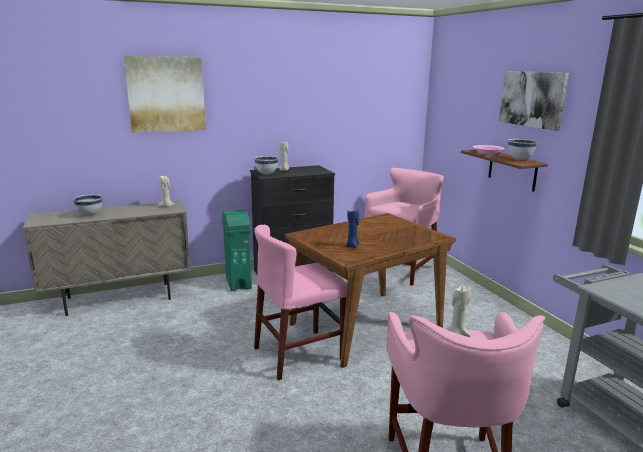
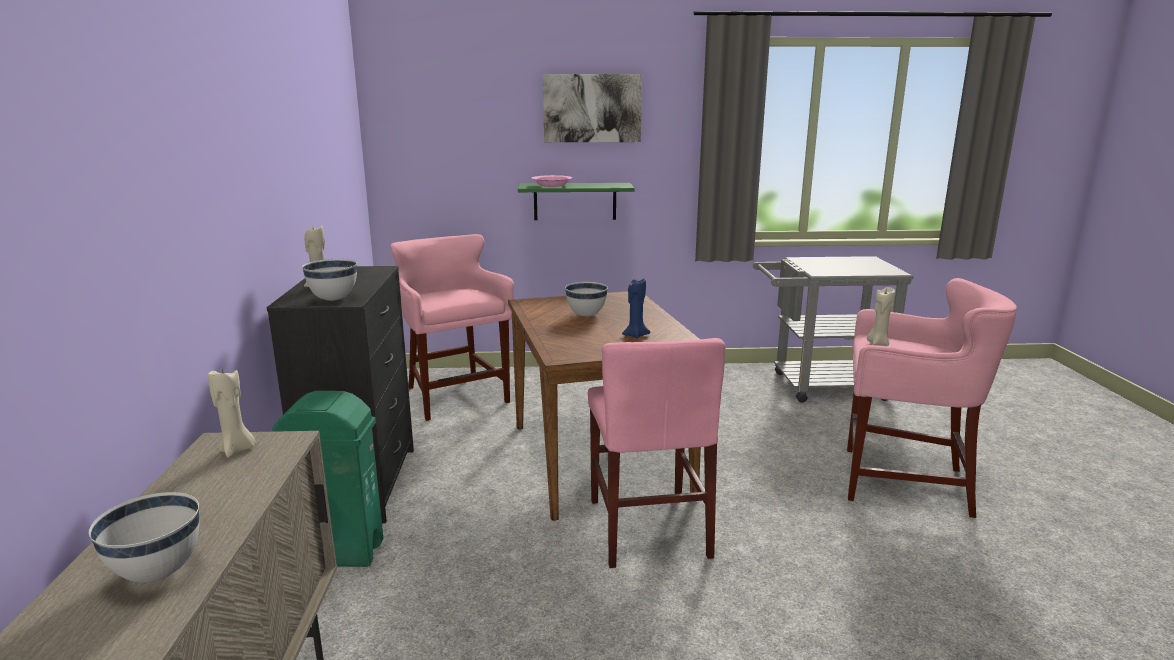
camera: 70 degrees left, 0 degrees up
picture [124,56,206,133] -> none
brown shelf [461,149,548,192] -> green shelf [518,183,634,220]
white bowl [508,139,537,160] -> white bowl moved to [565,282,608,317]

